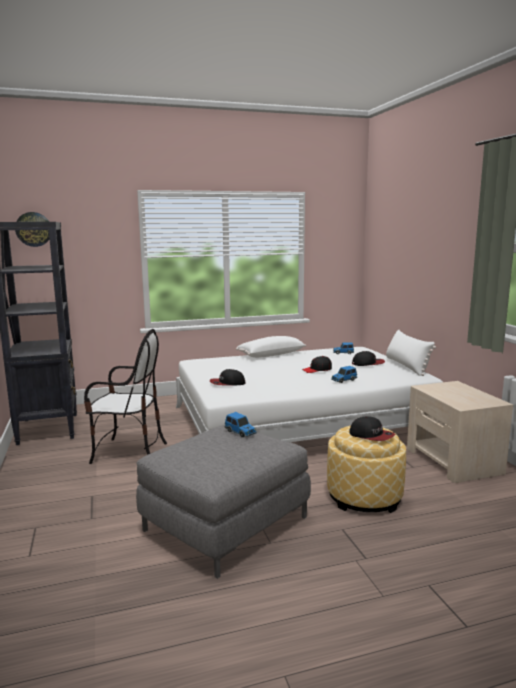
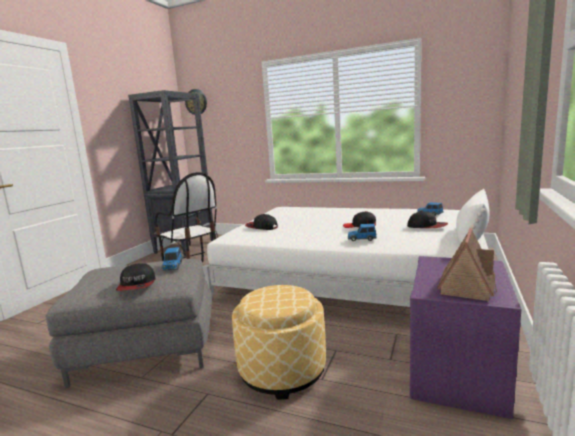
camera: 40 degrees right, 0 degrees up
white pillow [236,336,306,358] -> none
cap [349,417,395,441] -> cap moved to [116,263,155,291]
beige nightstand [407,381,513,483] -> purple nightstand [410,256,521,419]
none -> toy house [437,228,497,301]

